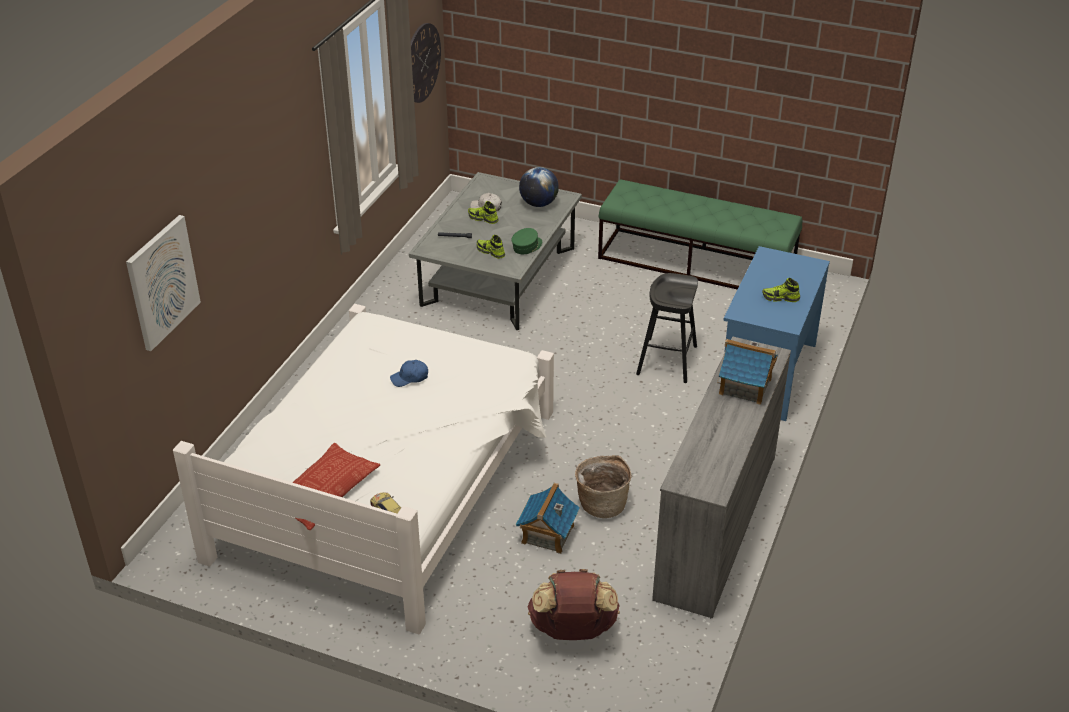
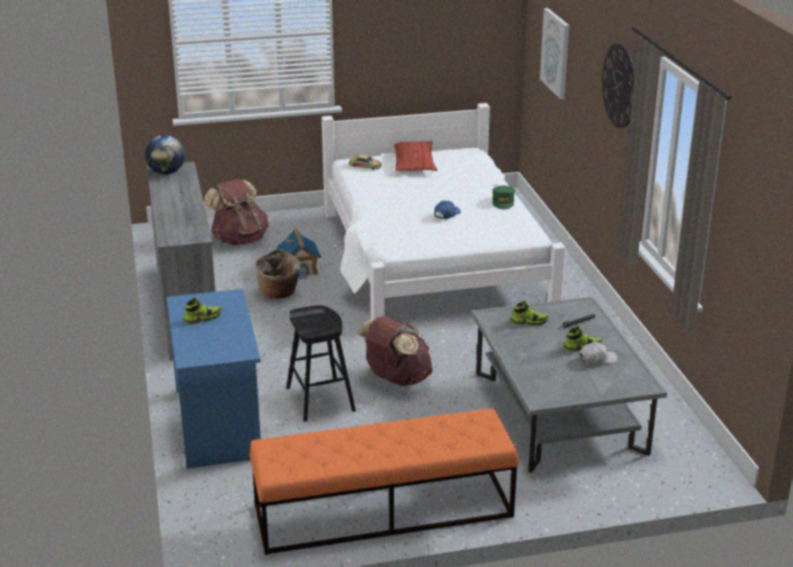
camera: 145 degrees right, 10 degrees down
wall clock [411,23,441,103] -> wall clock moved to [602,43,635,128]
green cap [511,228,542,254] -> green cap moved to [492,186,515,209]
globe [519,167,559,207] -> globe moved to [145,135,185,175]
green bench [598,179,802,290] -> orange bench [249,408,519,555]
toy house [717,339,778,405] -> none
none -> brown backpack [356,316,433,386]

